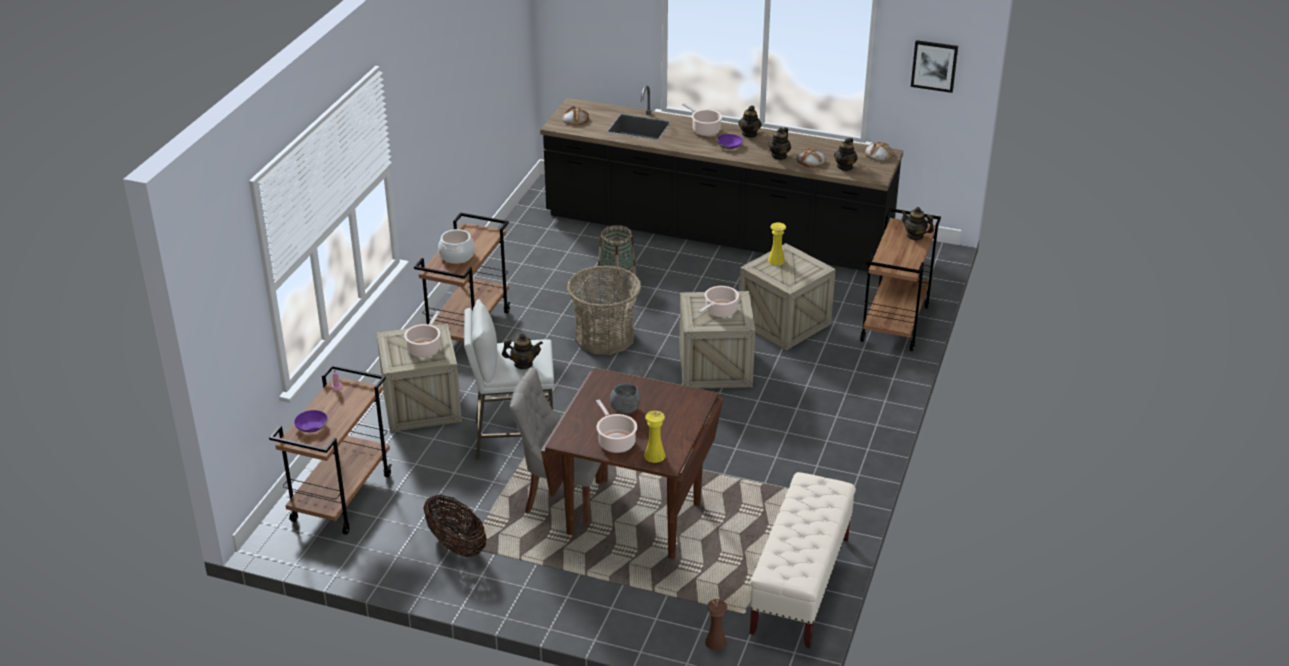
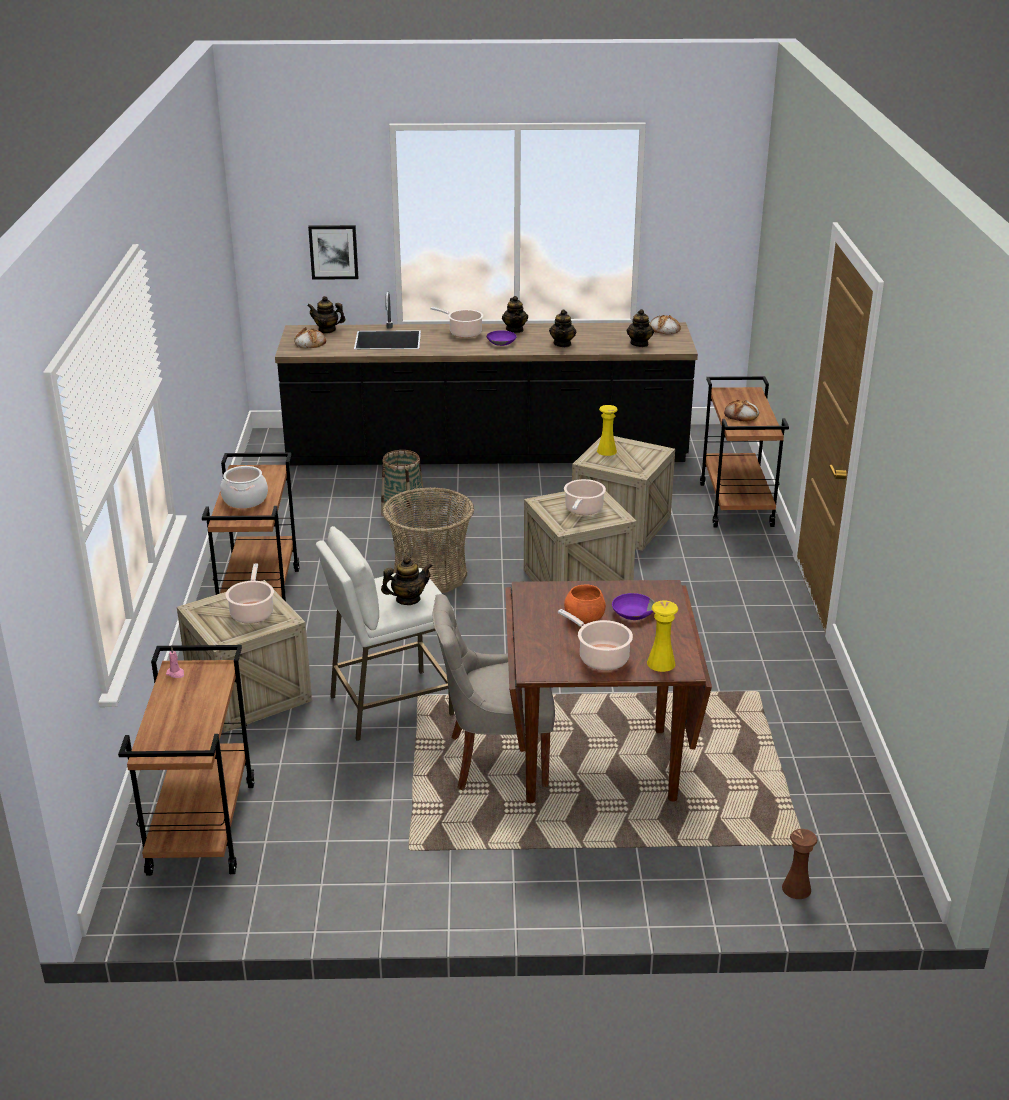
camera: 20 degrees left, 5 degrees down
purple bowl [294,410,328,432] -> purple bowl moved to [612,593,655,620]
basket [423,495,487,557] -> none
grey bowl [610,383,641,414] -> orange bowl [564,585,606,624]
beige bench [749,472,856,649] -> none
bread [797,148,826,168] -> bread moved to [724,400,759,422]
teapot [901,207,934,240] -> teapot moved to [307,296,346,333]
picture [911,40,958,93] -> picture moved to [308,225,358,280]

